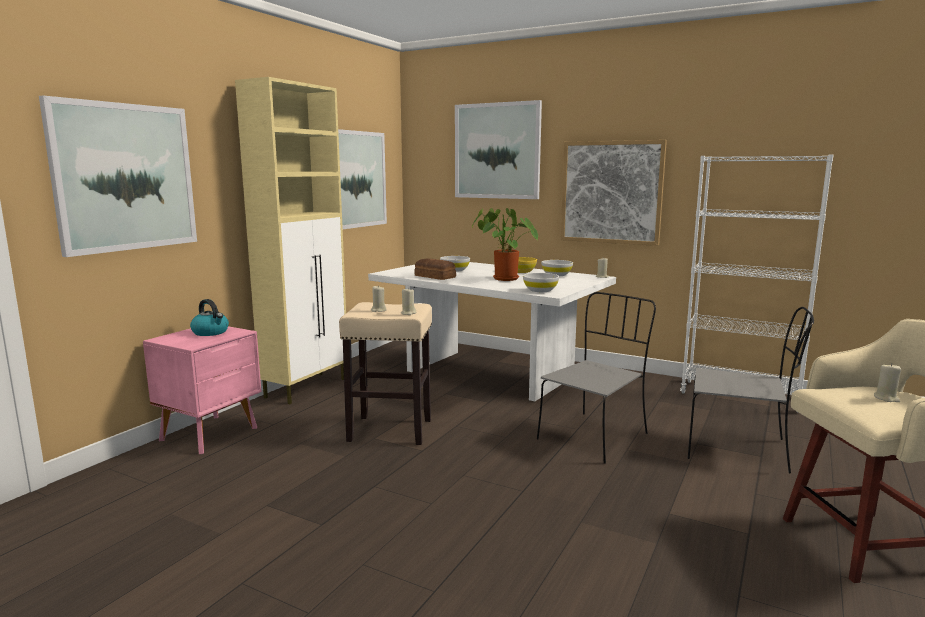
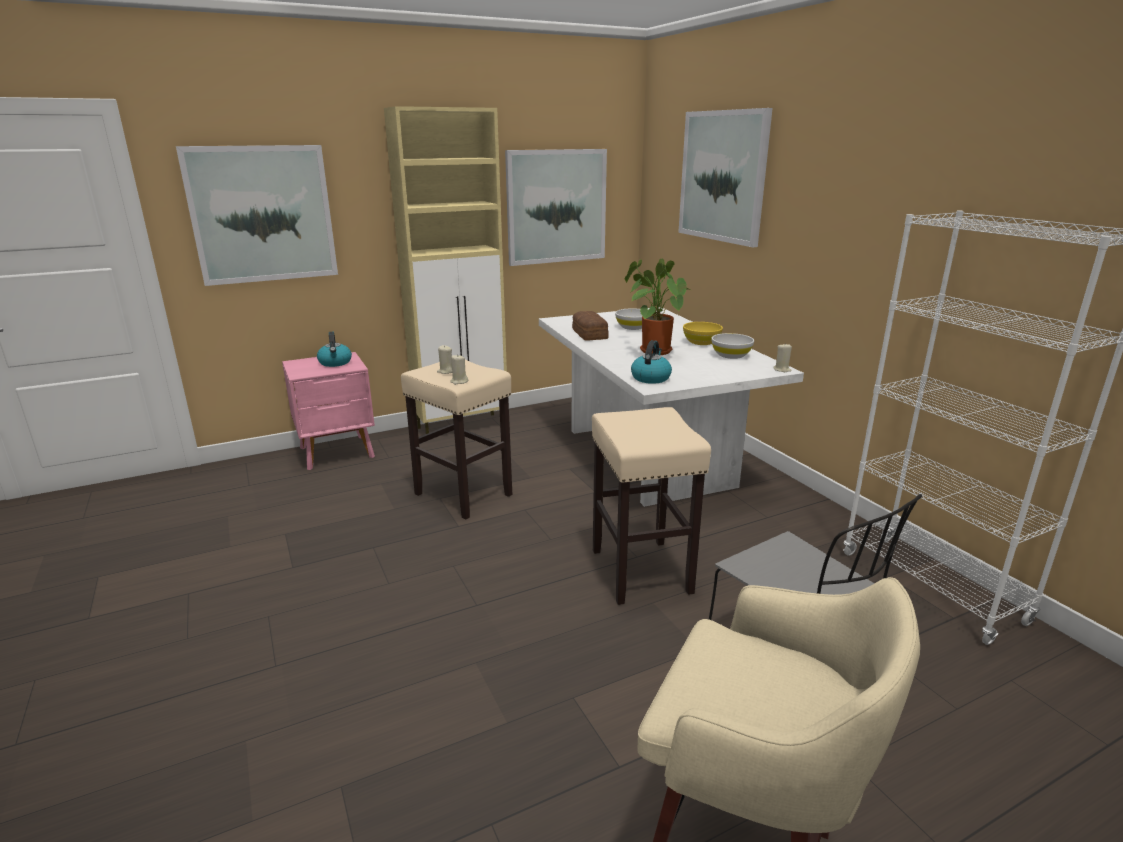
camera: 35 degrees right, 10 degrees up
white bowl [523,273,559,292] -> kettle [631,340,672,384]
grey chair [537,292,656,464] -> beige stool [592,407,711,605]
picture [561,140,667,246] -> none
beige candle [874,363,901,402] -> none

